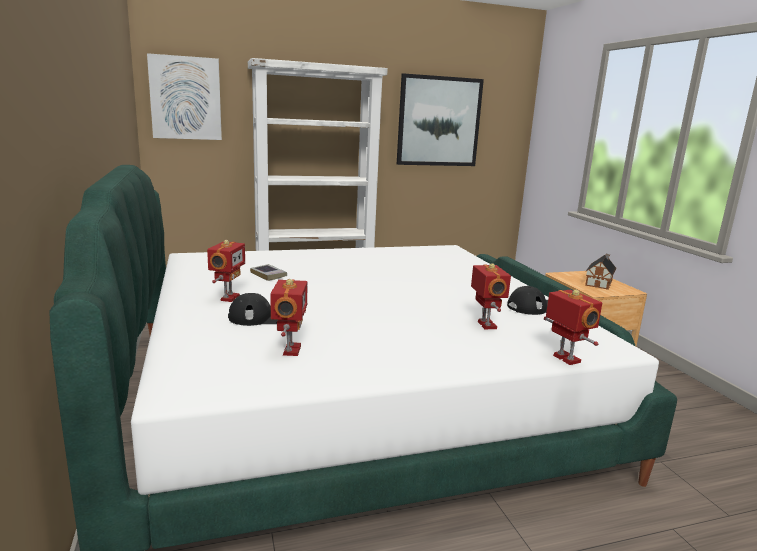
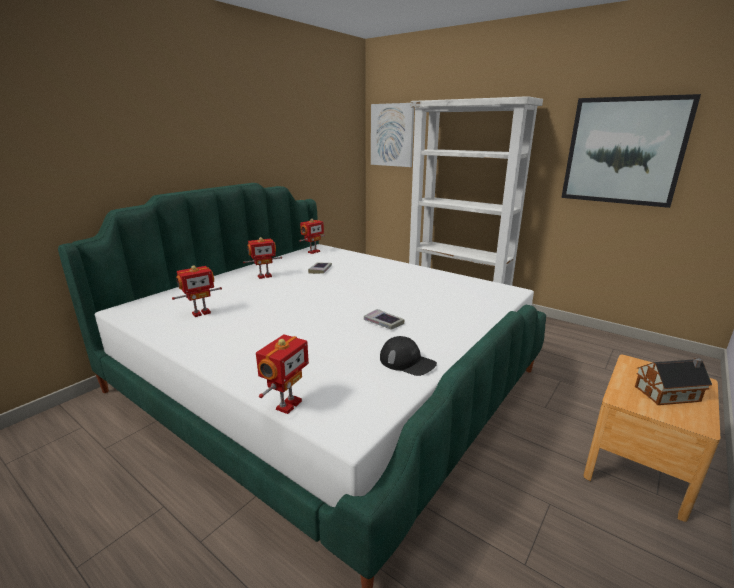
camera: 55 degrees right, 5 degrees up
black cap [228,293,277,326] -> none
toy robot [471,263,511,329] -> toy robot moved to [299,219,325,254]
none -> book [364,309,405,330]

